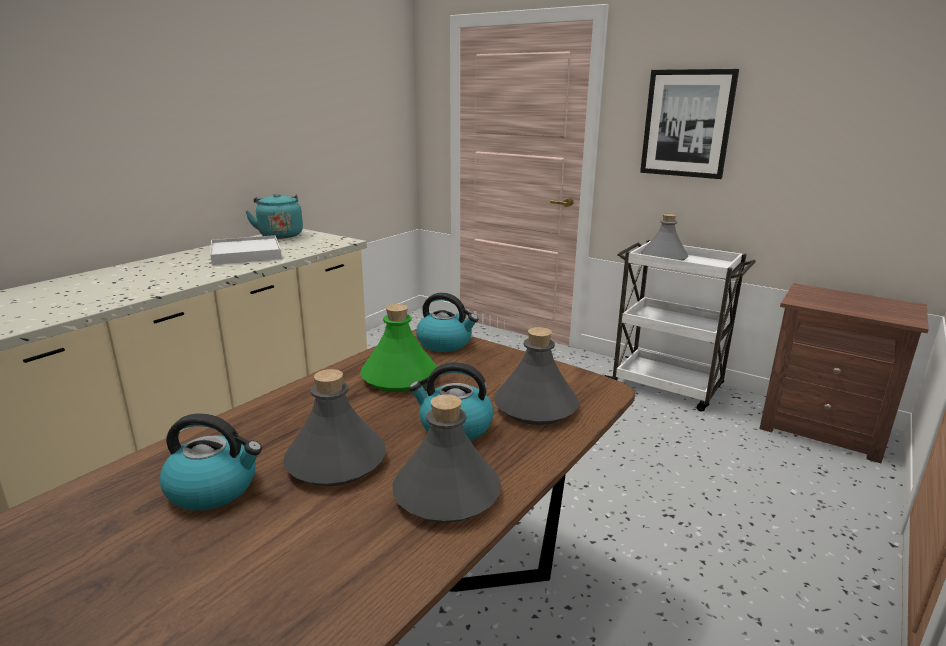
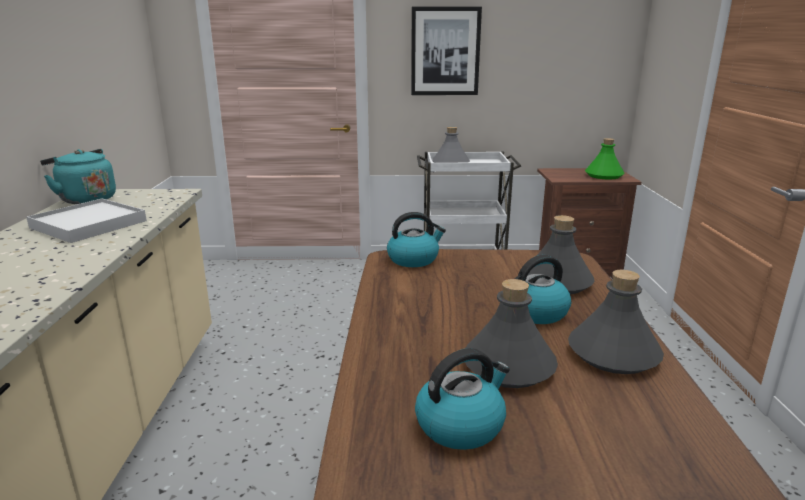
camera: 35 degrees left, 0 degrees up
green bottle [360,304,437,392] -> green bottle moved to [585,138,625,180]

